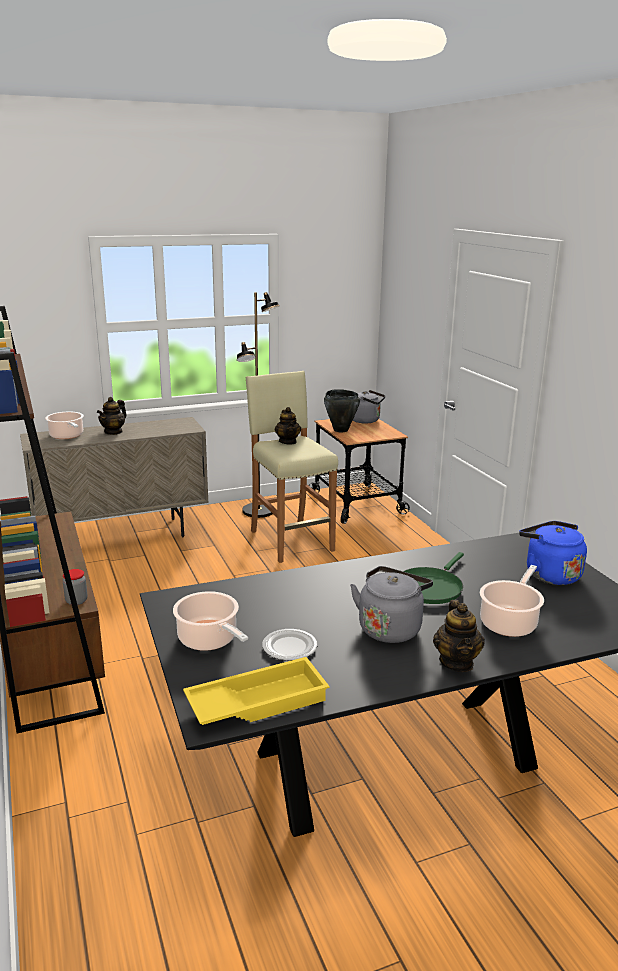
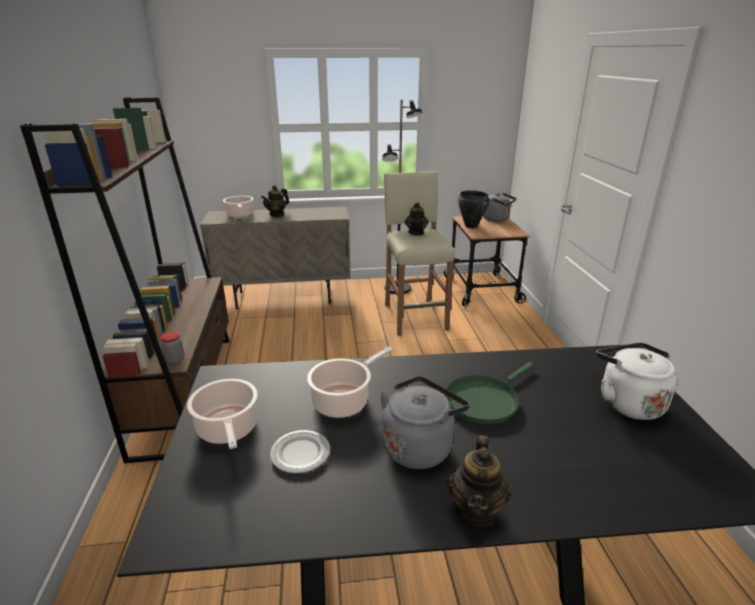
camera: 15 degrees right, 5 degrees up
yellow tray [183,657,330,725] -> none
cooking pot [480,565,544,637] -> cooking pot moved to [307,347,393,418]
blue kettle [519,521,587,585] -> white kettle [596,343,677,420]

